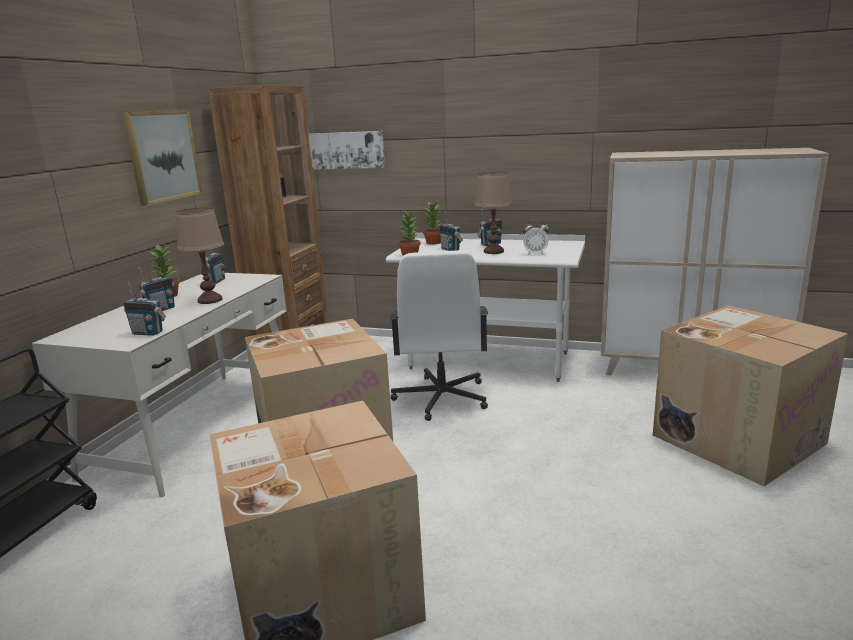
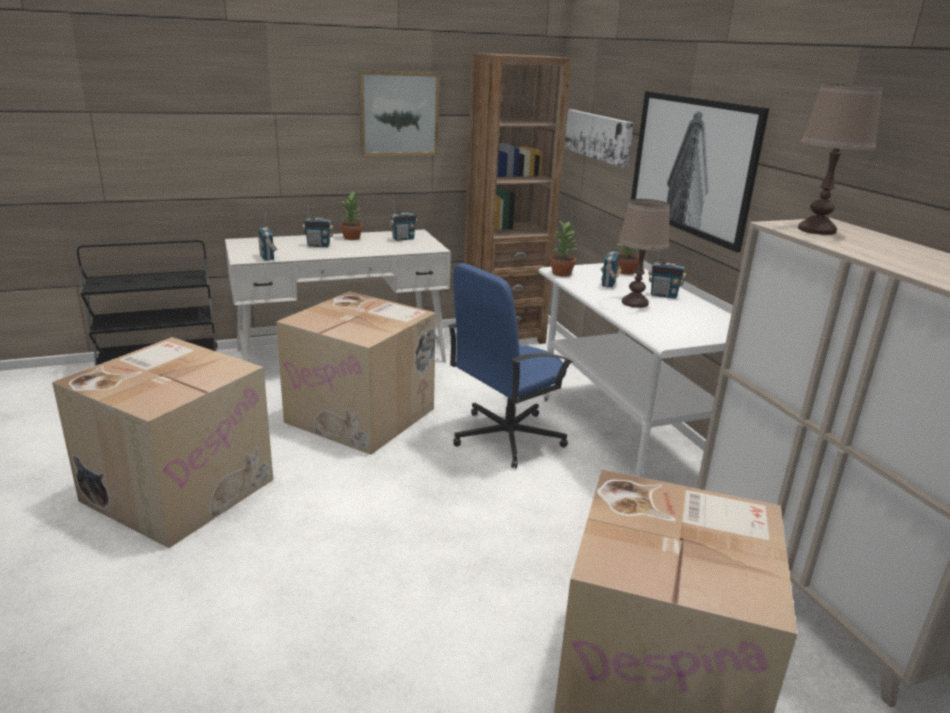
camera: 50 degrees right, 5 degrees up
brown table lamp [176,207,224,304] -> brown table lamp moved to [798,84,883,235]
white office chair [390,250,488,421] -> blue office chair [448,263,573,468]
alarm clock [523,219,549,255] -> none
none -> picture [631,91,769,252]

